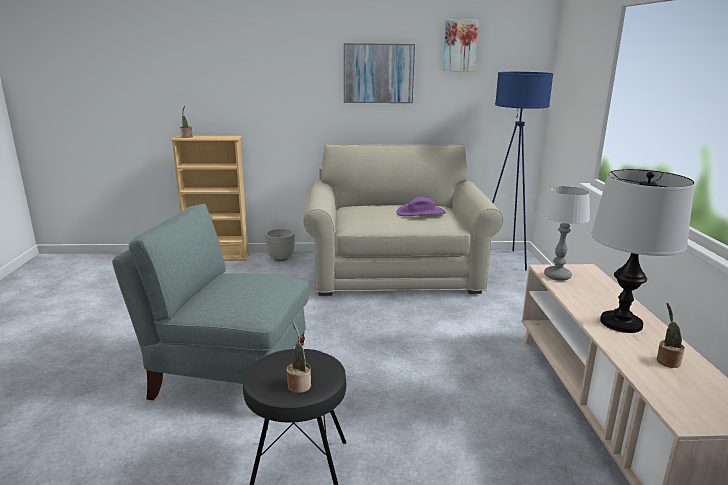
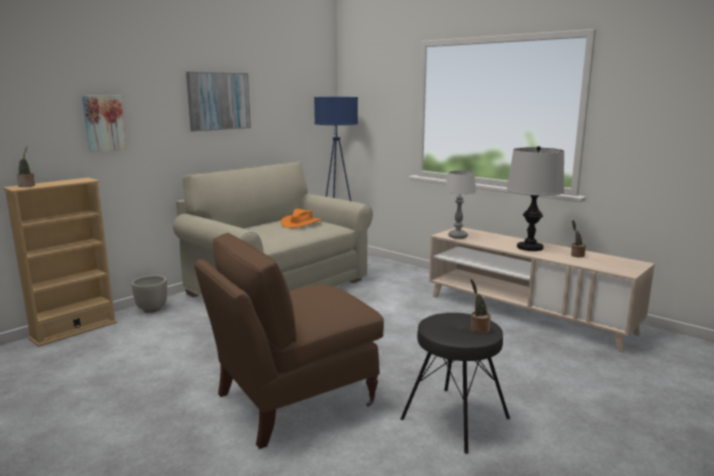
camera: 45 degrees left, 5 degrees down
grey armchair [112,204,309,400] -> brown armchair [195,232,384,449]
purple hat [397,196,446,216] -> orange hat [281,209,322,228]
picture [443,20,479,71] -> picture moved to [82,95,127,152]

